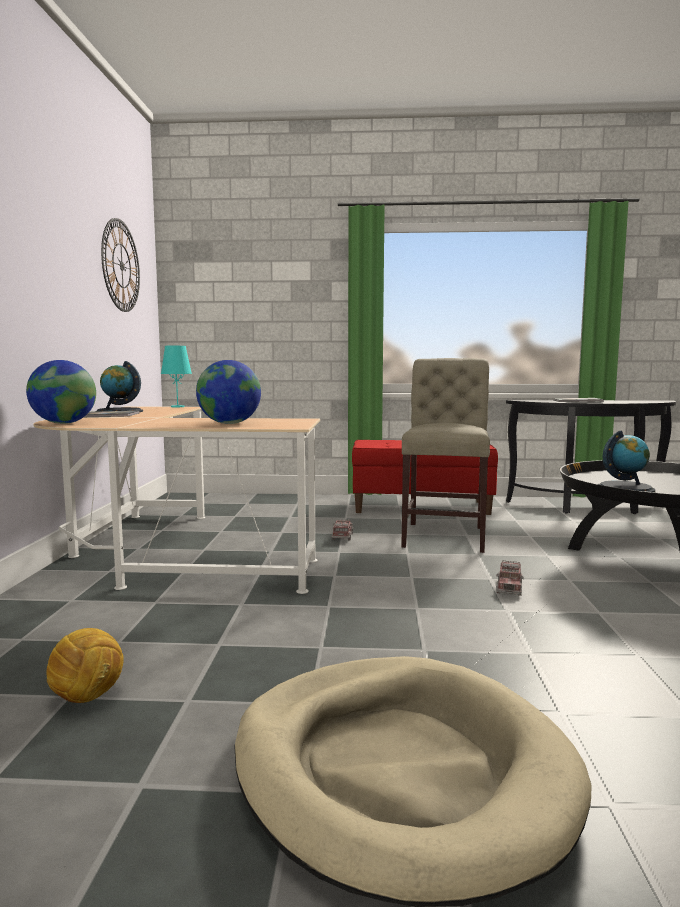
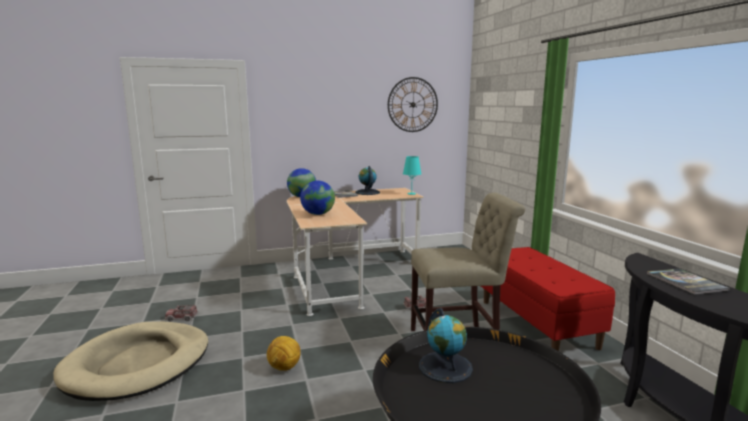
camera: 70 degrees right, 5 degrees up
football [46,628,124,703] -> football moved to [267,336,301,371]
toy truck [497,561,524,596] -> toy truck moved to [165,305,199,322]

